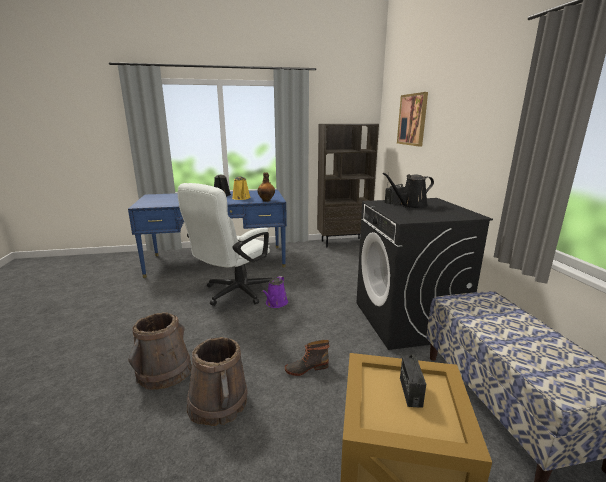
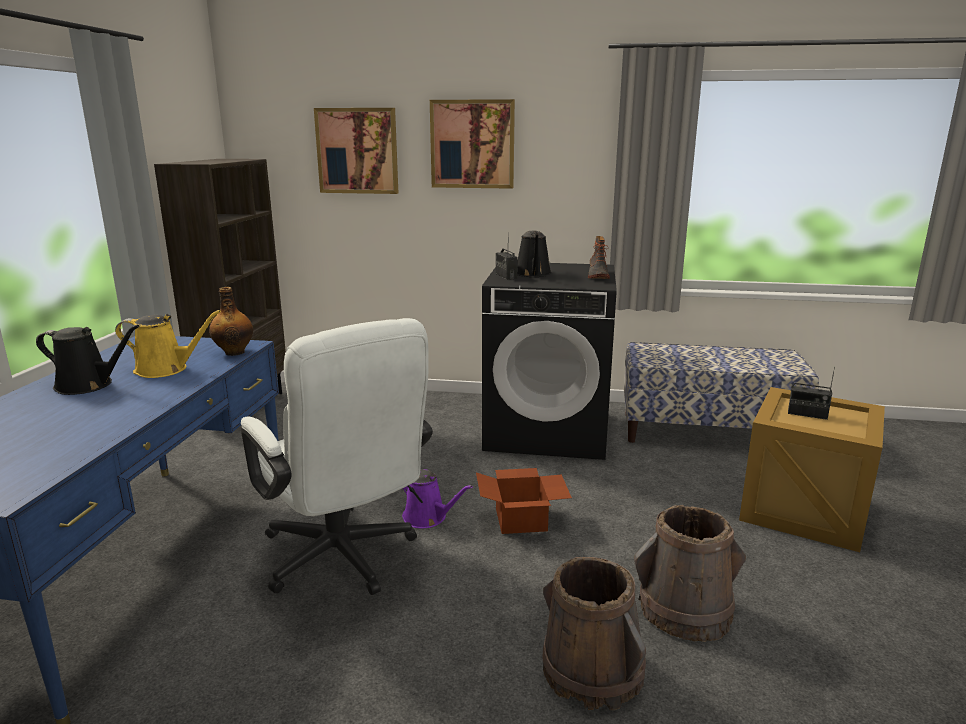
camera: 70 degrees left, 0 degrees up
boot [285,340,329,376] -> boot moved to [588,236,610,279]
none -> picture [430,99,515,189]
none -> cardboard box [476,468,572,534]

